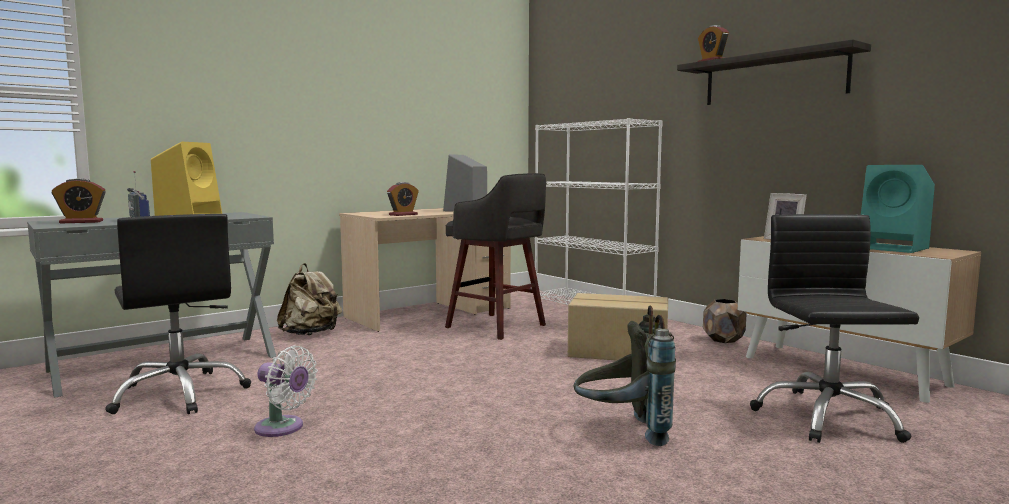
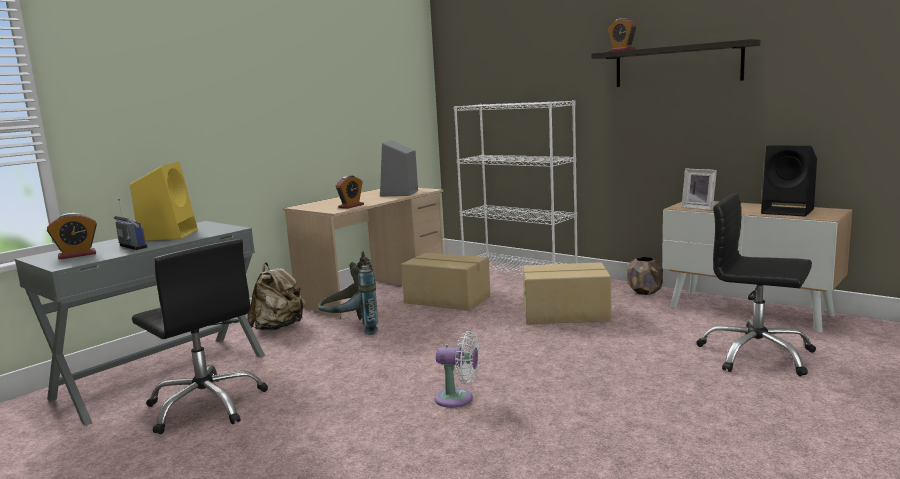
camera: 10 degrees left, 5 degrees up
white fan [254,345,318,437] -> white fan moved to [435,331,480,408]
grey stool [445,173,546,340] -> cardboard box [401,252,491,311]
grey backpack [573,306,676,446] -> grey backpack moved to [318,251,378,335]
black office chair [750,214,919,443] -> black office chair turned 45 degrees counterclockwise [696,193,816,376]
turquoise speaker [861,165,935,253] -> black speaker [761,146,817,217]

